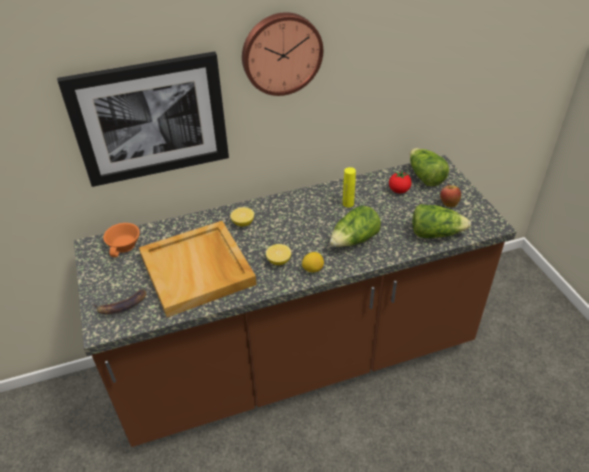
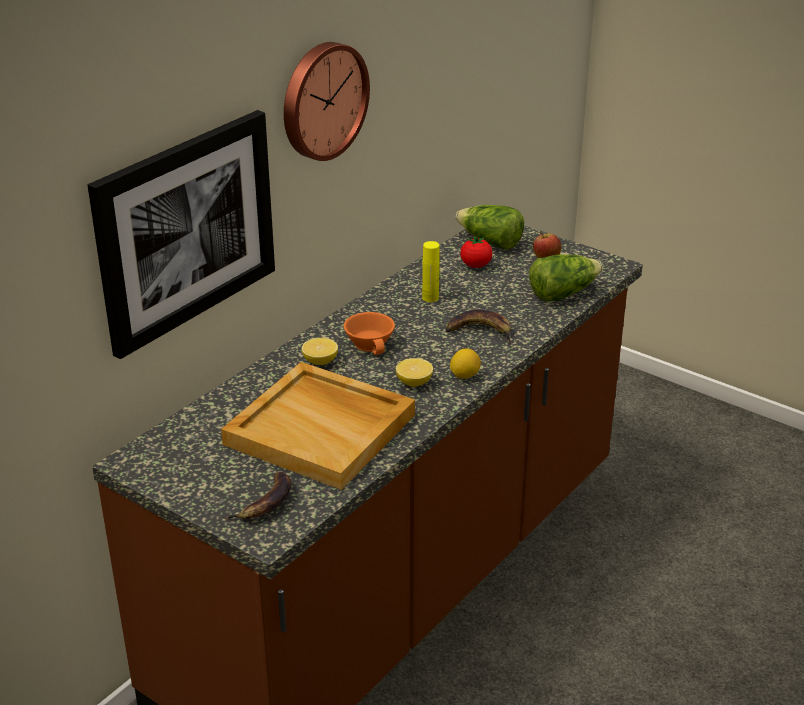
camera: 35 degrees left, 10 degrees down
orange cup [103,223,140,257] -> orange cup moved to [344,312,395,355]
lettuce [330,206,381,247] -> banana [445,310,511,344]

